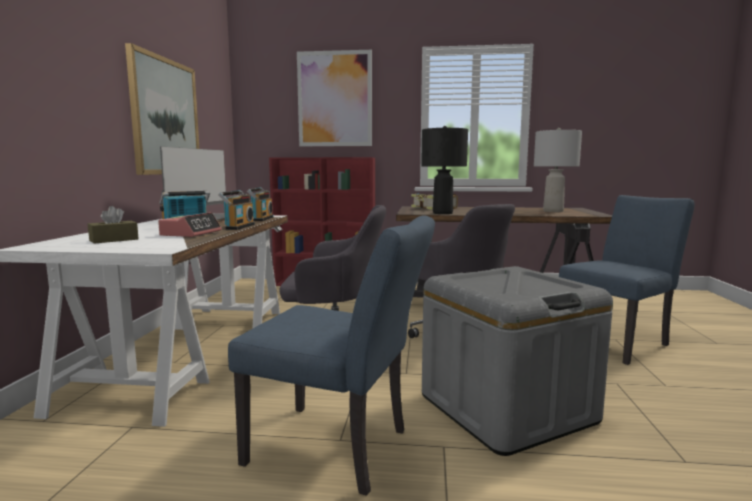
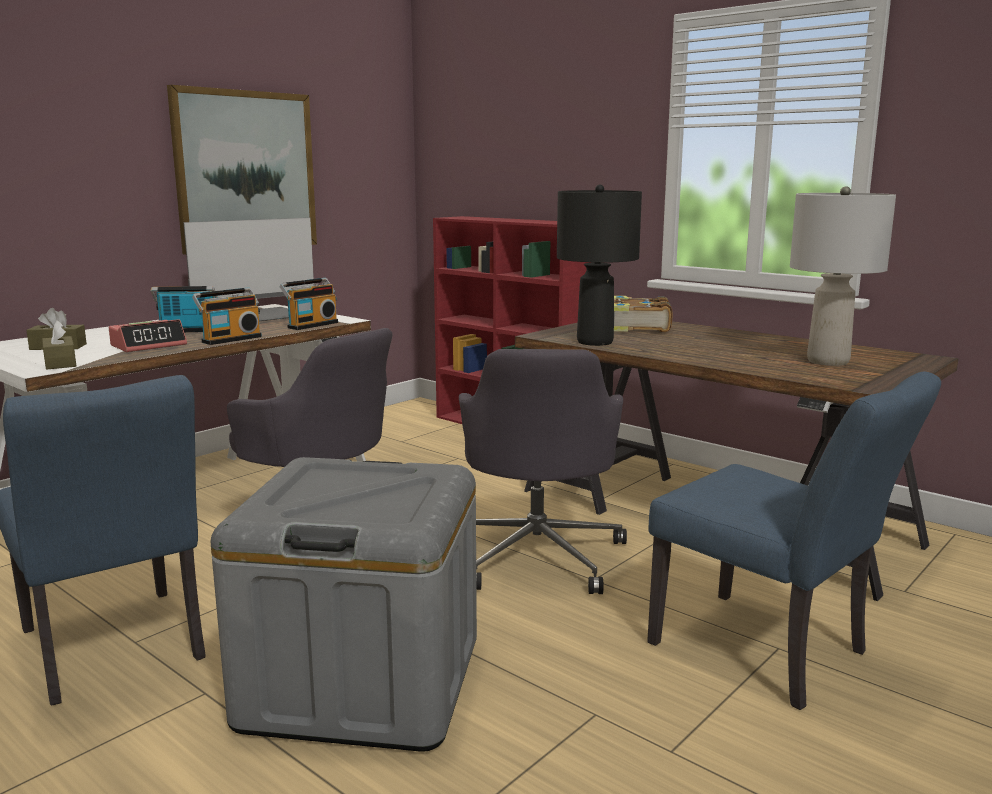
camera: 35 degrees right, 5 degrees up
picture [297,50,372,146] -> none
blue chair [559,195,695,365] -> blue chair turned 45 degrees clockwise [647,371,941,710]
none -> brown tissue box [42,320,76,369]

